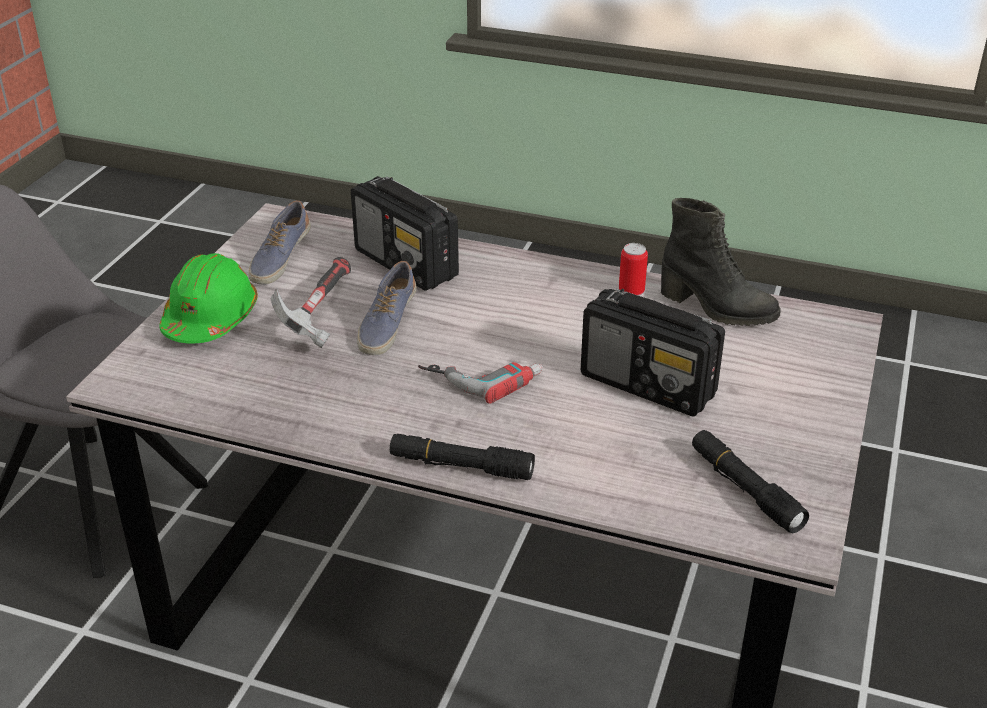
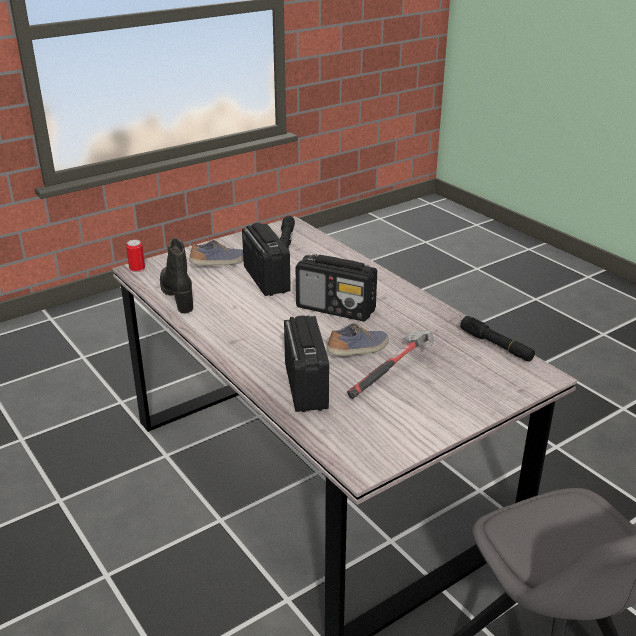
camera: 145 degrees left, 5 degrees down
green hard hat [159,253,258,344] -> none
shoe [248,201,311,284] -> shoe moved to [189,240,244,265]
black flashlight [390,434,535,480] -> black flashlight moved to [460,316,535,361]
power drill [418,362,543,404] -> radio [296,254,377,321]
can [619,243,648,297] -> can moved to [126,240,145,273]

